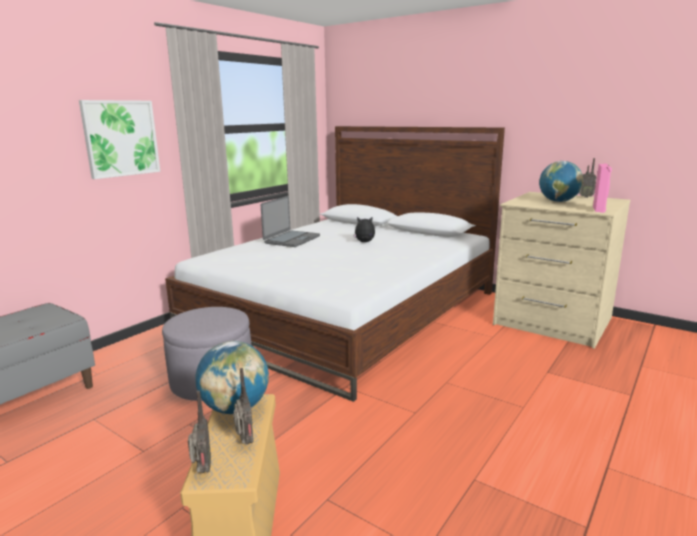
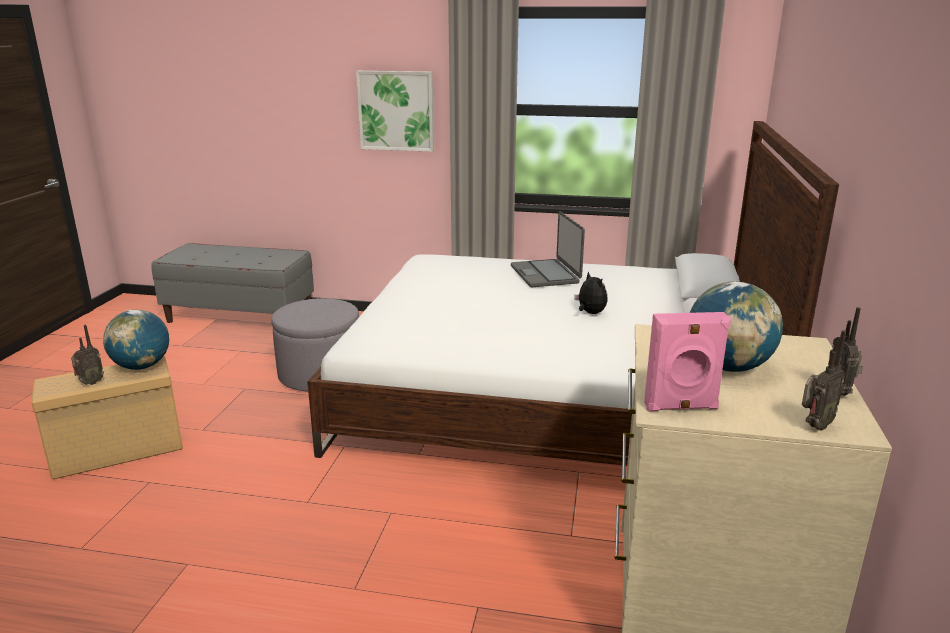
camera: 65 degrees right, 5 degrees up
radio [188,391,211,473] -> radio moved to [802,330,846,430]
laptop [261,196,320,247] -> laptop turned 75 degrees clockwise [511,211,585,287]

